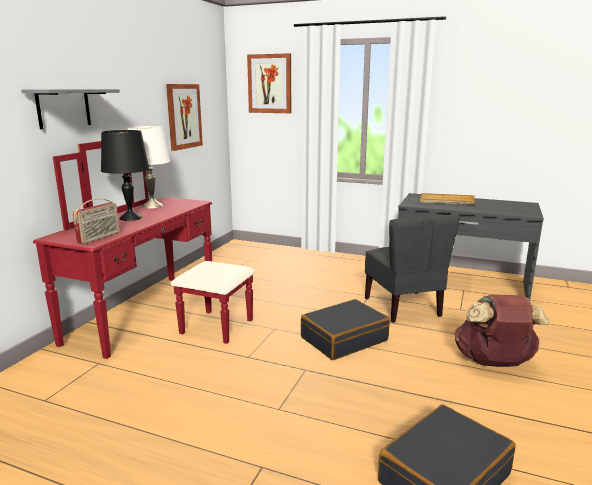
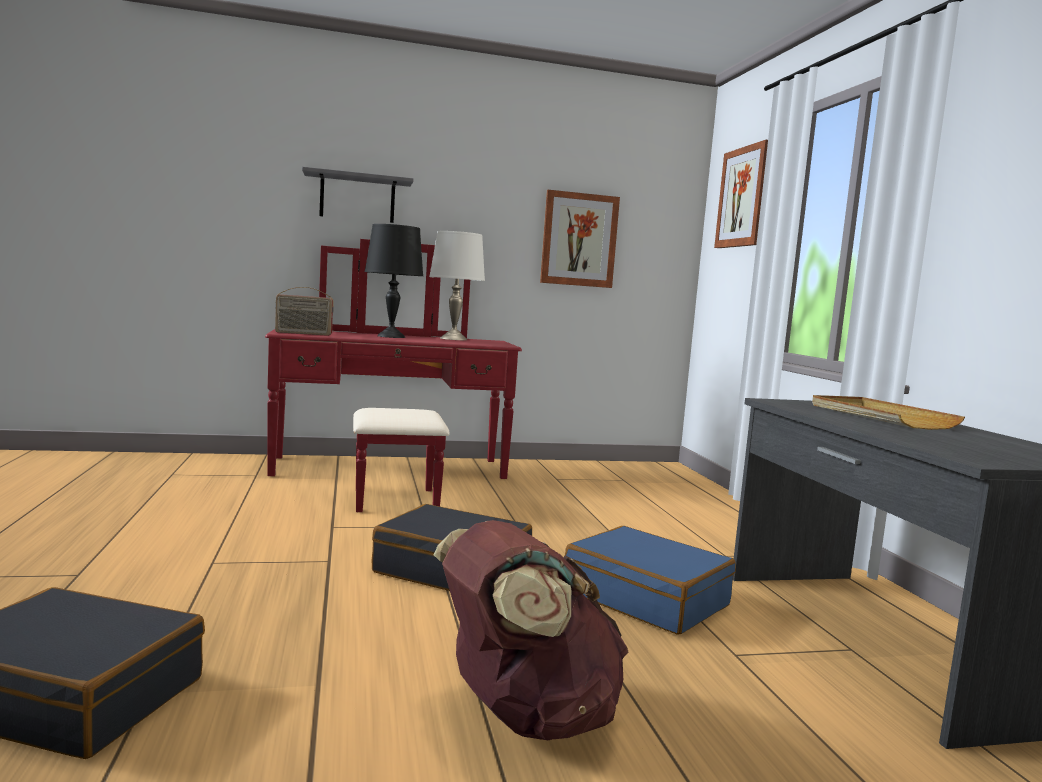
camera: 55 degrees right, 10 degrees down
grey chair [365,215,460,323] -> blue suitcase [565,526,736,635]

